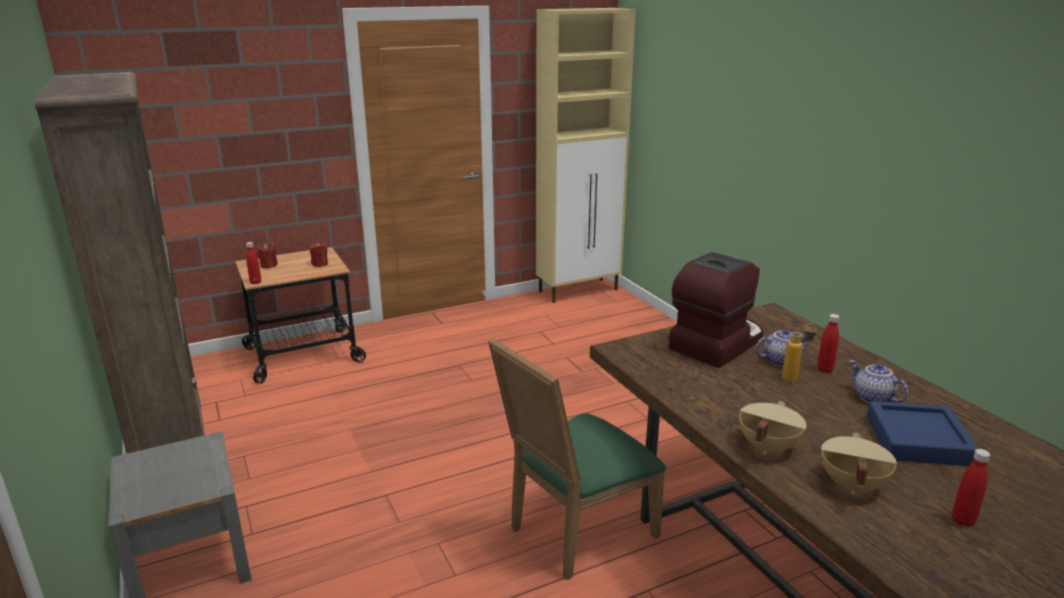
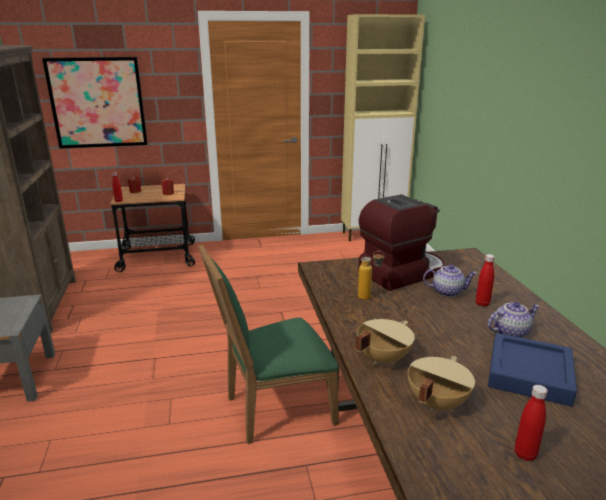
camera: 15 degrees right, 0 degrees up
bottle [782,323,817,382] -> bottle moved to [358,251,384,300]
teapot [849,360,908,403] -> teapot turned 90 degrees clockwise [488,302,540,338]
none -> picture [42,57,148,149]

